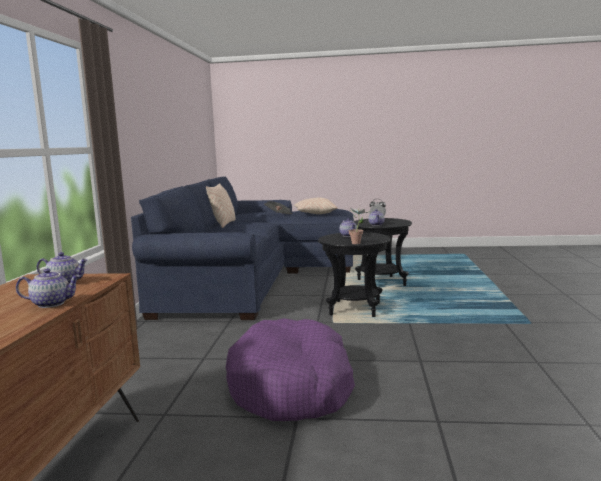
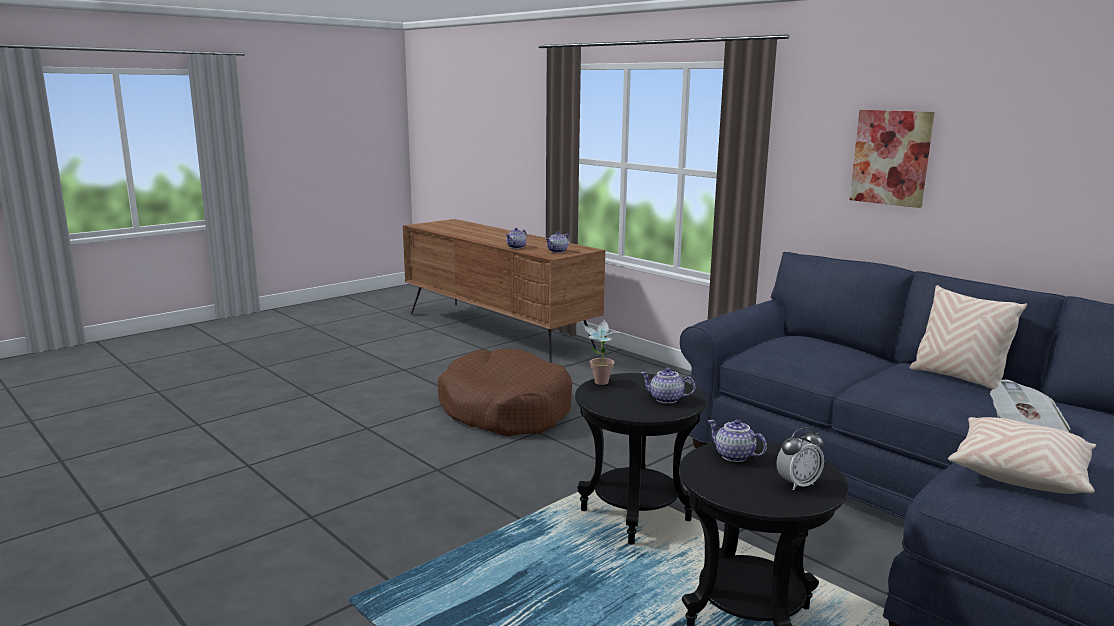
camera: 130 degrees right, 5 degrees up
purple dog bed [226,318,355,421] -> brown dog bed [438,349,572,436]
none -> picture [850,110,935,208]

